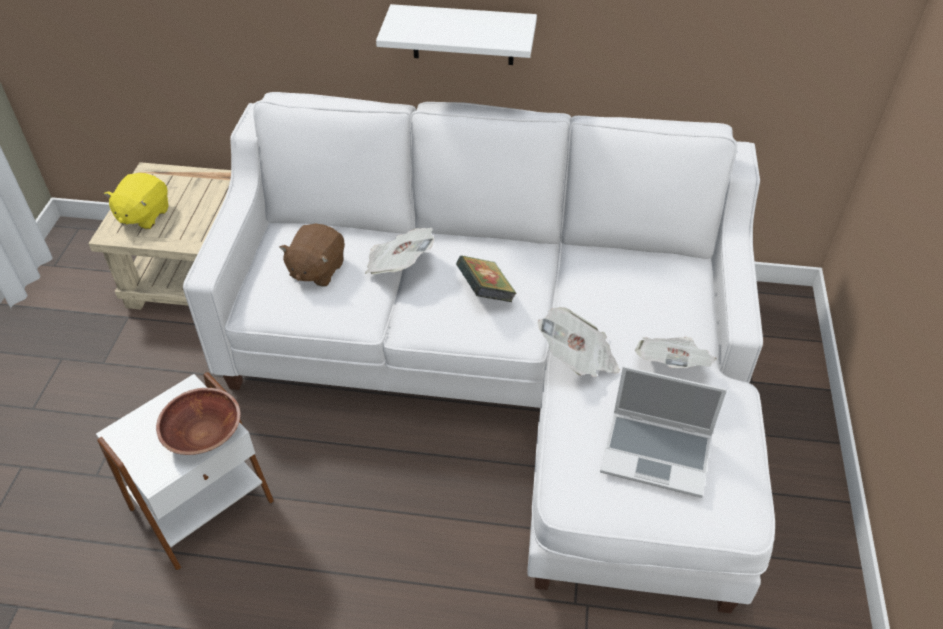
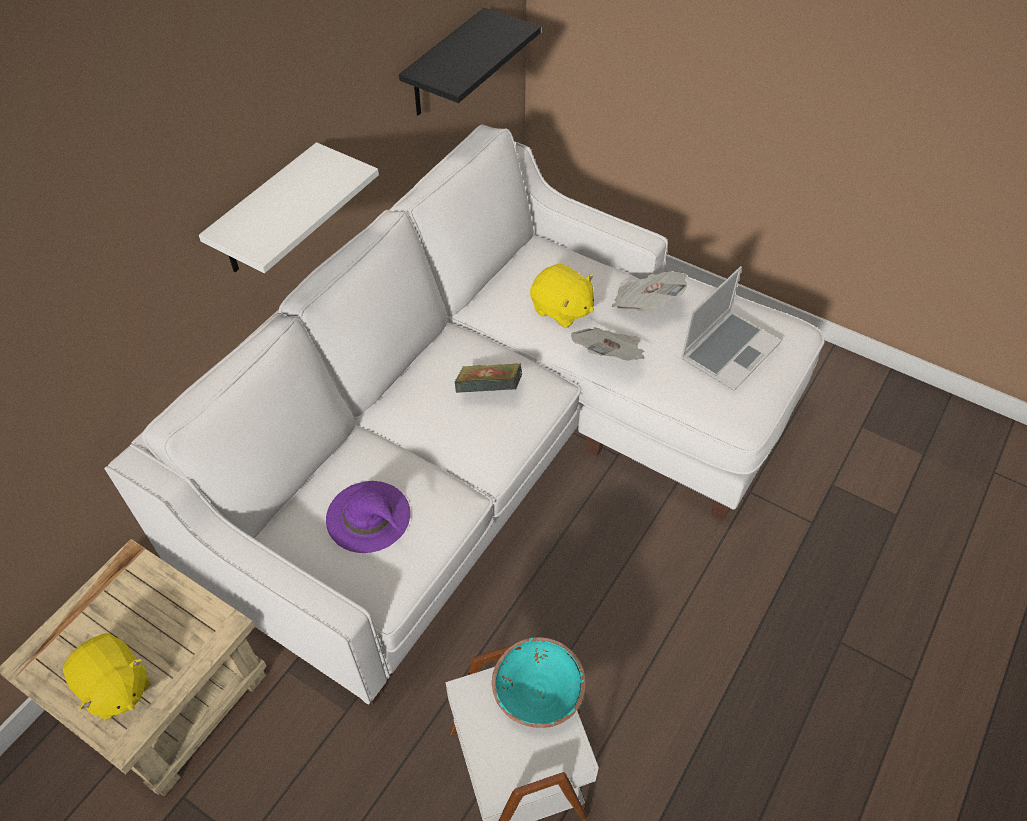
camera: 65 degrees left, 5 degrees up
brown bowl [156,388,240,455] -> turquoise bowl [492,637,586,728]
brown plush toy [279,224,345,287] -> purple hat [326,481,411,553]
newspaper [365,228,434,274] -> none
none -> black shelf [399,8,541,116]
none -> yellow plush toy [530,263,594,328]

